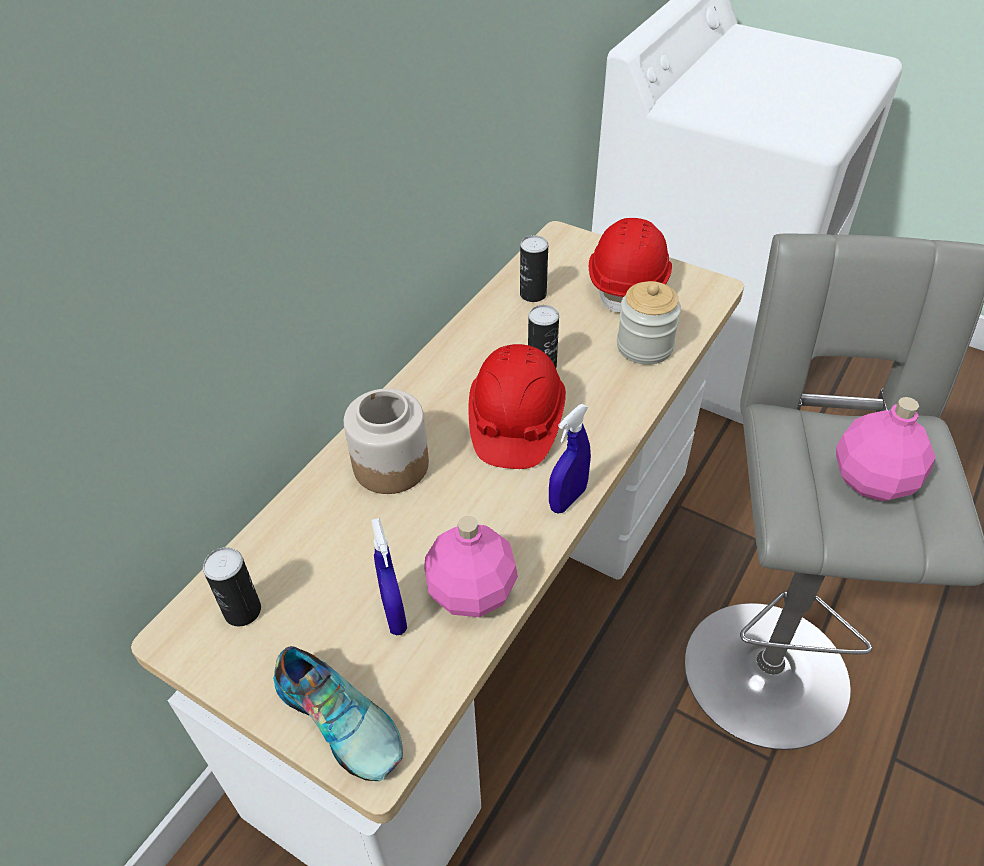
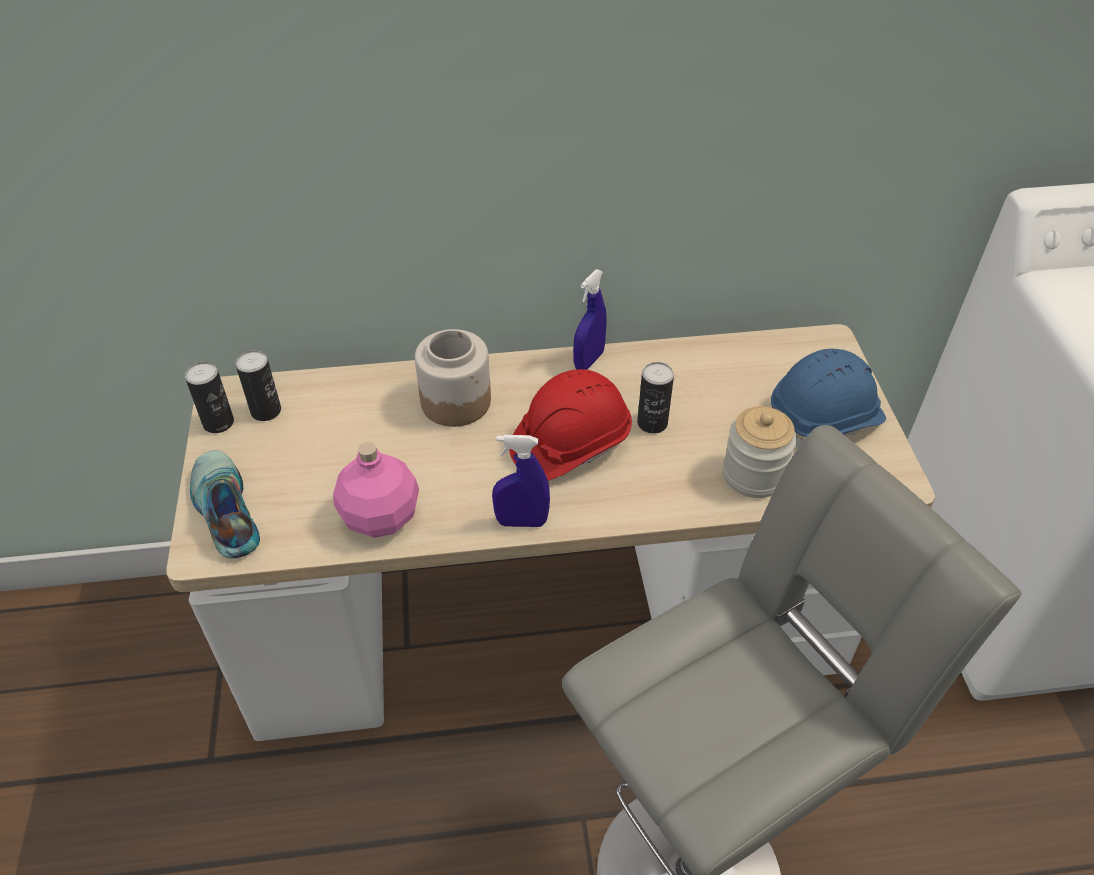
camera: 50 degrees right, 0 degrees up
shoe [273,646,403,781] -> shoe turned 150 degrees clockwise [190,450,260,559]
blue spray bottle [371,518,407,636] -> blue spray bottle moved to [573,270,607,370]
can [520,235,548,302] -> can moved to [185,362,234,433]
red hard hat [589,218,672,313] -> blue hard hat [771,349,886,447]
pink bottle [836,397,936,501] -> none

